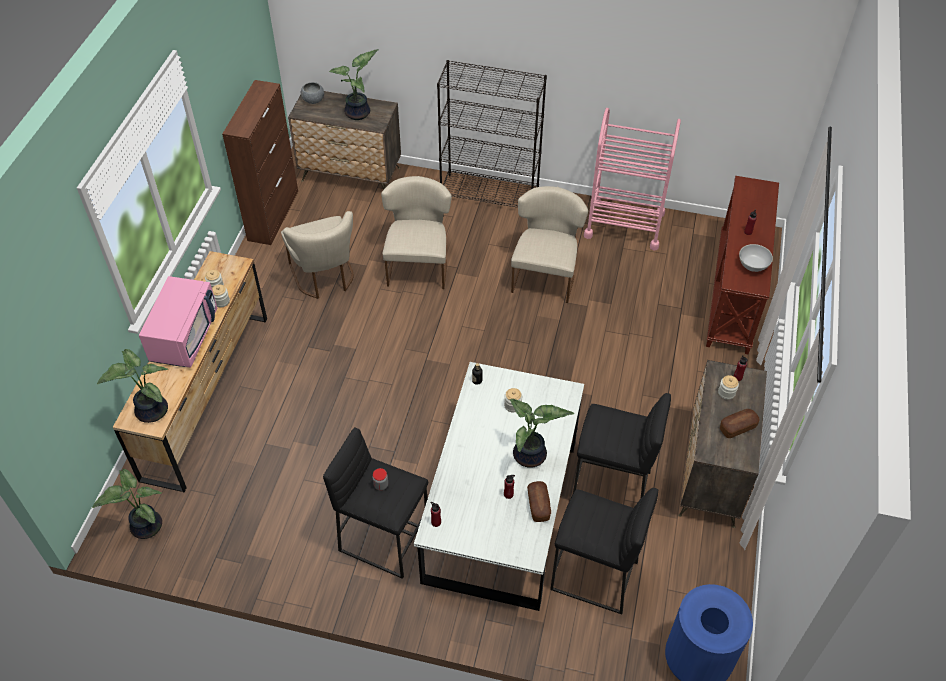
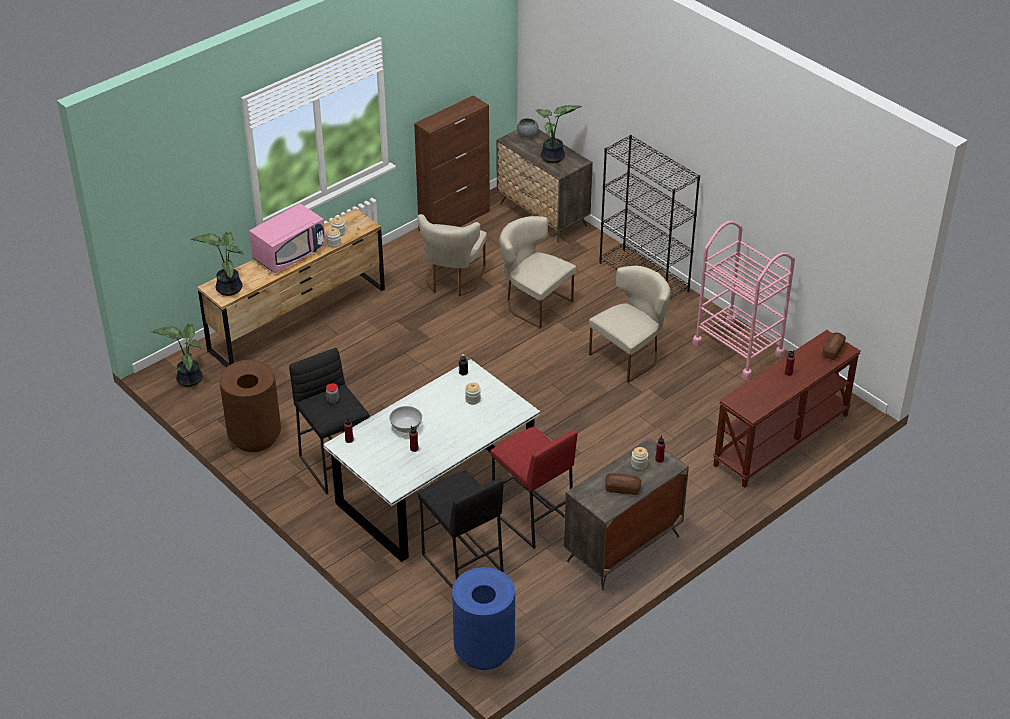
camera: 35 degrees right, 10 degrees down
beige chair [381,176,452,289] -> beige chair turned 90 degrees counterclockwise [499,216,576,328]
potted plant [510,399,574,468] -> none
bread [527,481,551,522] -> bread moved to [822,333,846,360]
black stool [573,393,671,498] -> red stool [490,426,577,548]
white bowl [739,244,773,272] -> white bowl moved to [389,406,422,433]
none -> brown trash can [219,360,281,452]

